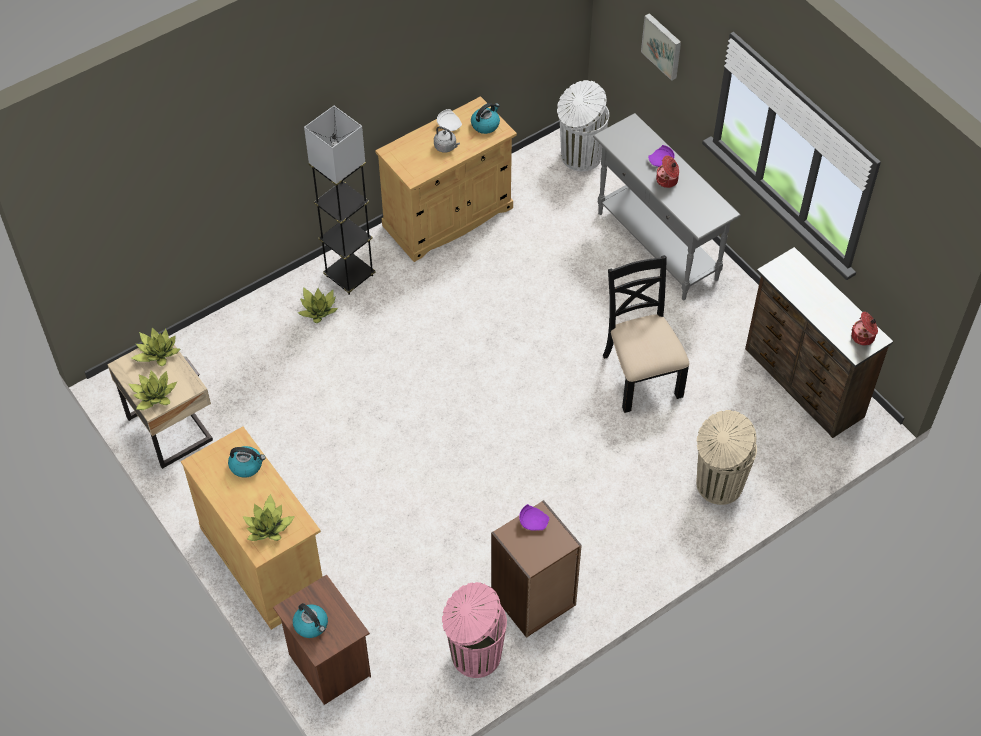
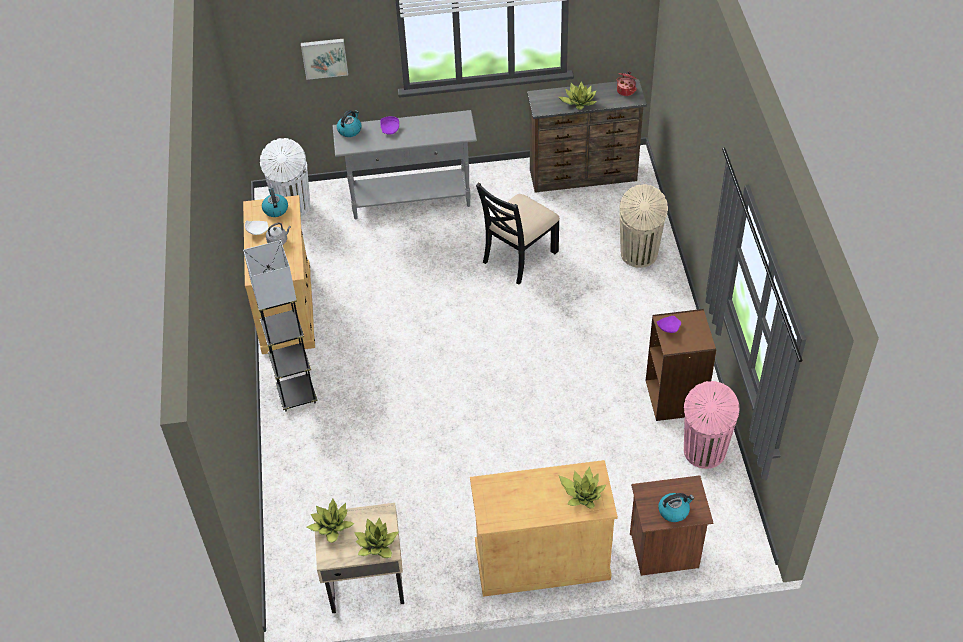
camera: 60 degrees left, 5 degrees down
kettle [228,446,266,478] -> kettle moved to [337,110,361,137]
potted plant [298,287,338,323] -> potted plant moved to [559,81,597,110]
black chair [603,255,690,413] -> black chair turned 60 degrees counterclockwise [476,183,560,285]
cooking pot [656,155,679,188] -> none

